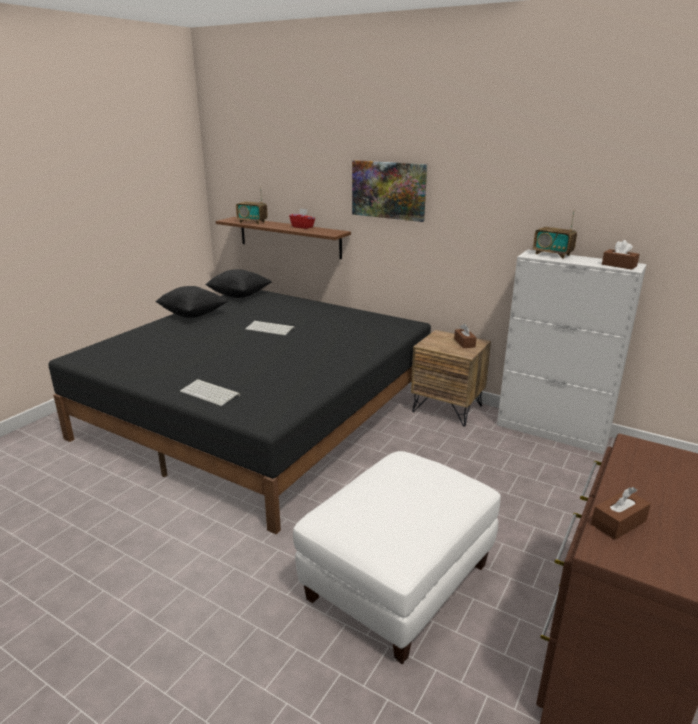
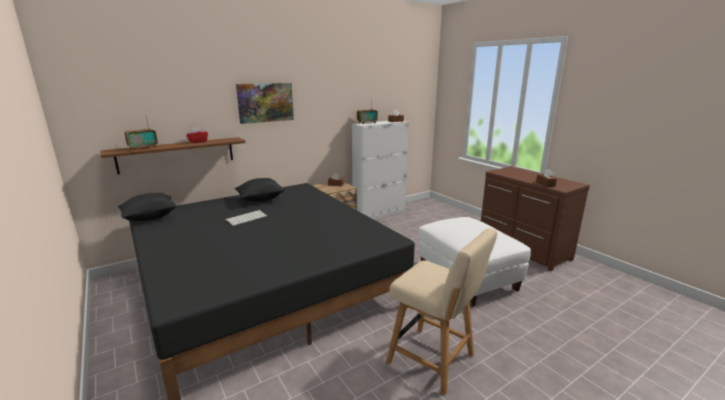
camera: 65 degrees left, 5 degrees down
black pillow [155,286,228,318] -> black pillow moved to [235,178,285,202]
keyboard [180,379,240,406] -> none
none -> beige chair [386,228,497,395]

